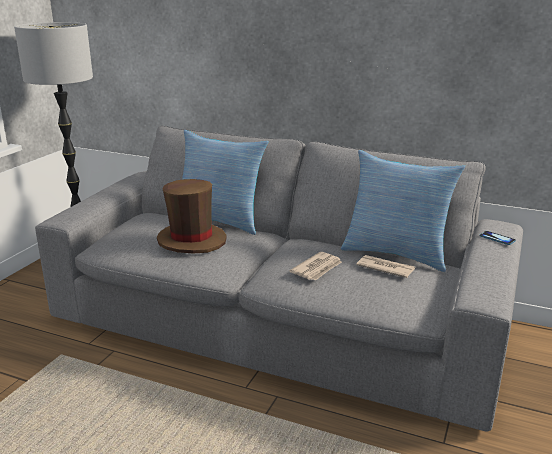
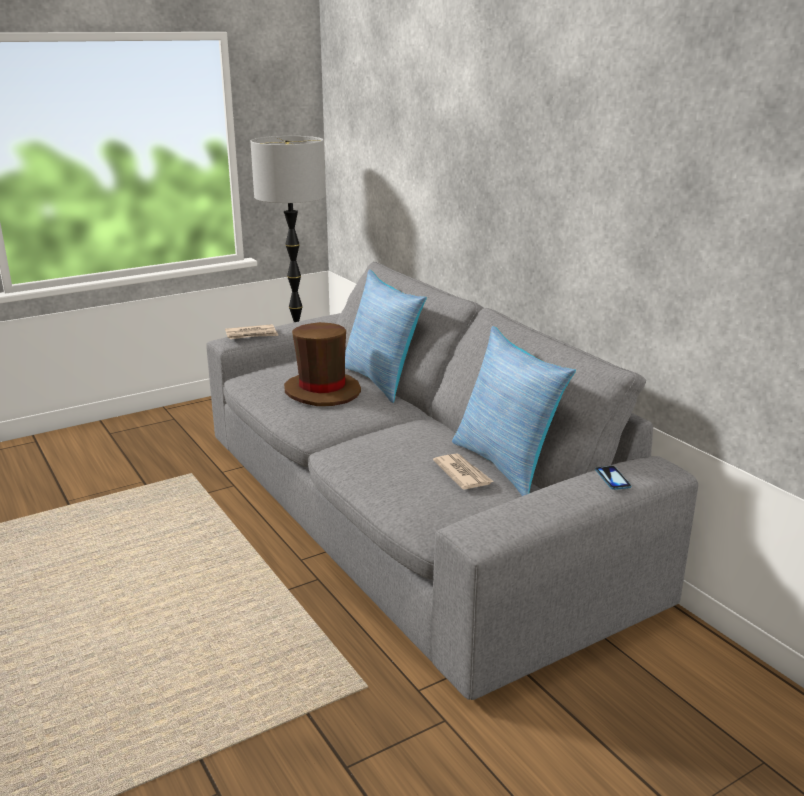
camera: 35 degrees right, 0 degrees up
newspaper [290,252,342,281] -> newspaper moved to [225,324,278,339]

